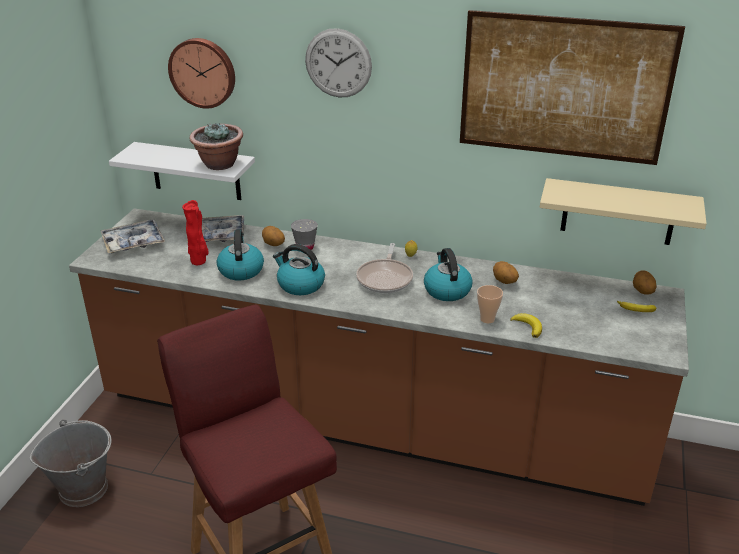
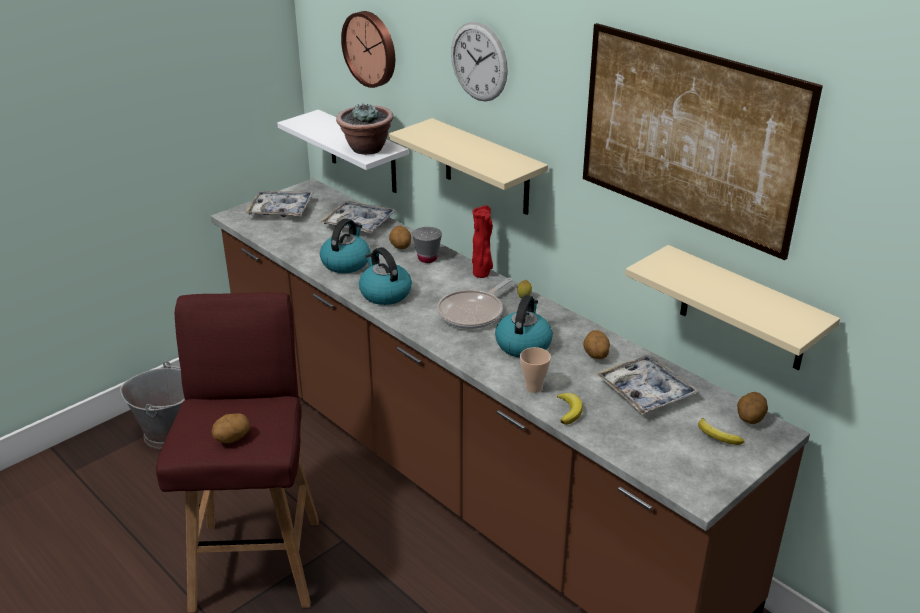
camera: 30 degrees right, 0 degrees up
red vase [182,200,209,265] -> red vase moved to [472,206,493,278]
none -> potato [212,413,250,443]
none -> beige shelf [389,118,548,215]
none -> tray [595,355,699,415]

